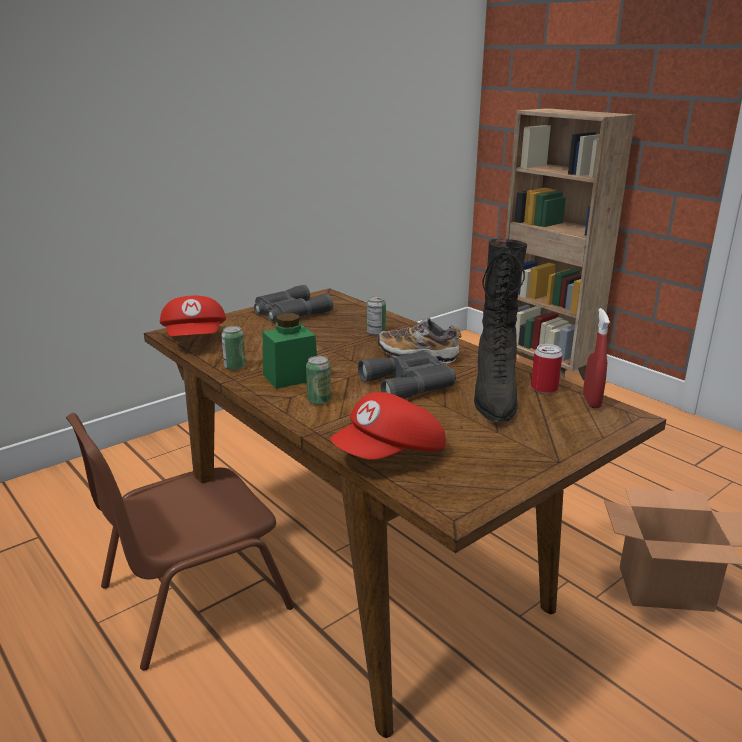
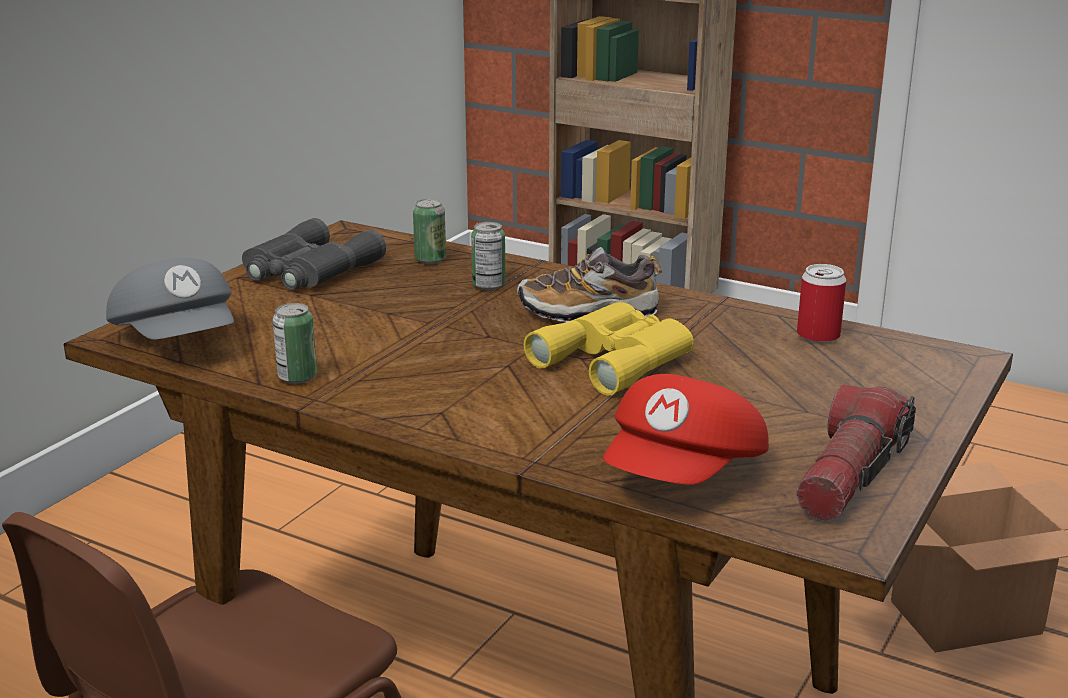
camera: 20 degrees left, 0 degrees up
red cap [160,296,226,336] -> grey cap [106,258,234,340]
green jar [263,313,317,389] -> none
can [306,356,331,405] -> can moved to [413,199,446,264]
grey binoculars [358,351,456,399] -> yellow binoculars [524,302,694,396]
black boot [474,239,527,422] -> none
red spray bottle [583,308,610,408] -> none
none -> flashlight [796,384,916,520]

